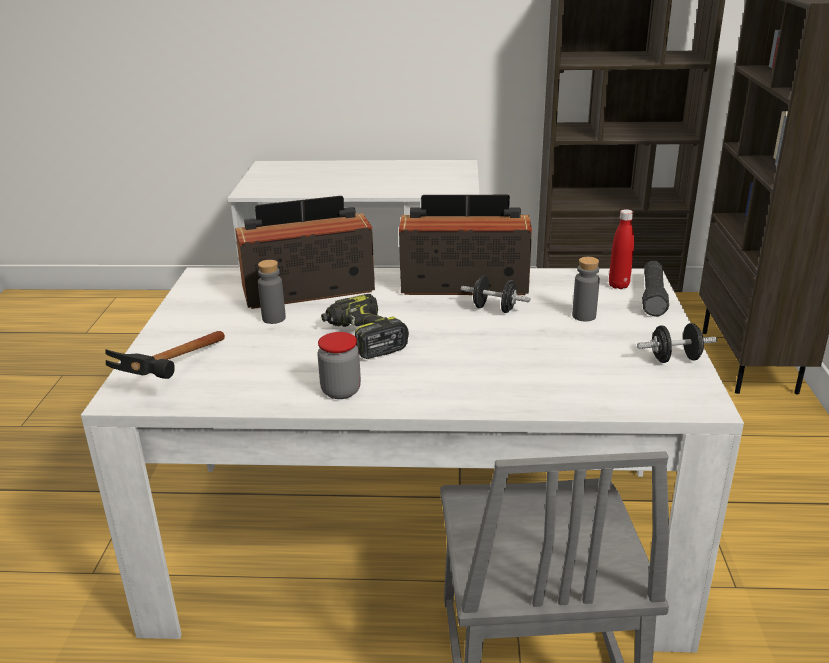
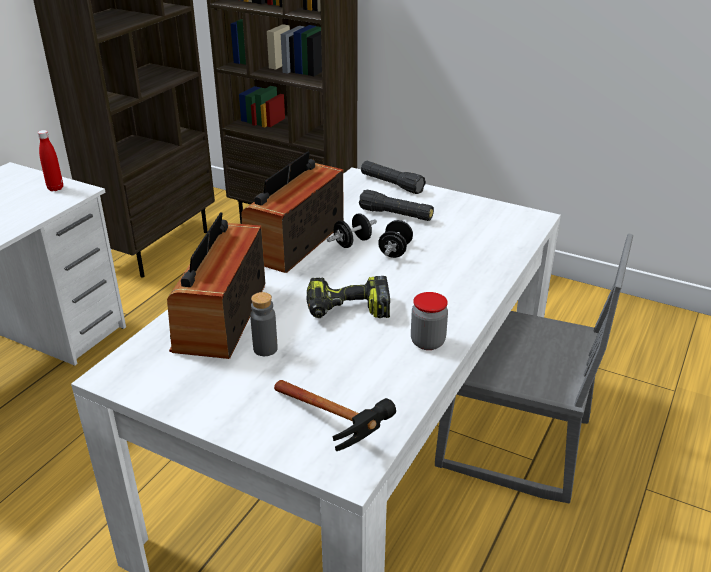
camera: 65 degrees left, 5 degrees up
grey bottle [572,257,600,322] -> black flashlight [359,190,434,221]
red bottle [609,209,634,289] -> red bottle moved to [38,130,63,191]
black dumbbell [637,323,717,363] -> black dumbbell moved to [378,220,413,258]

